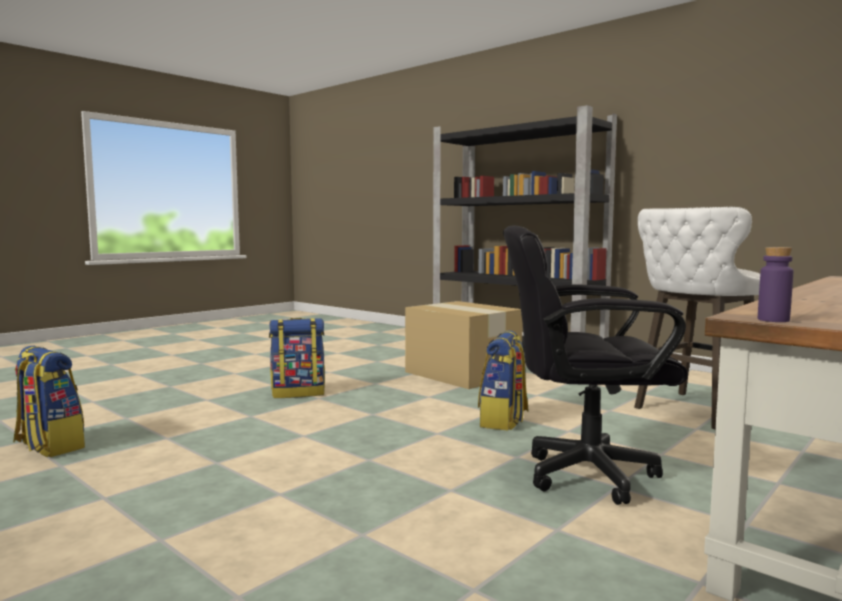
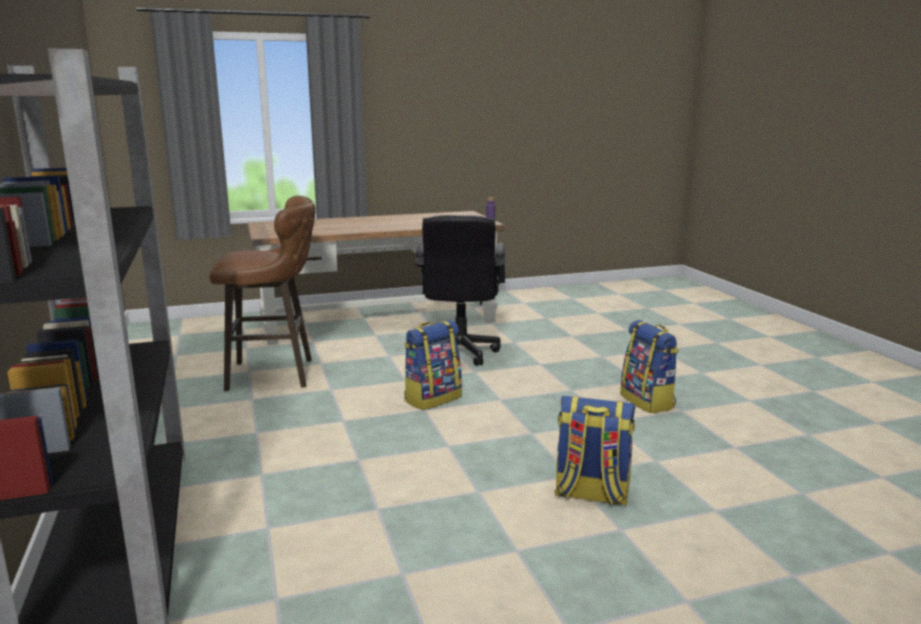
camera: 150 degrees left, 10 degrees up
backpack [13,346,85,457] -> backpack moved to [620,320,679,414]
cardboard box [405,301,522,389] -> none
black office chair [503,225,688,505] -> black office chair turned 60 degrees clockwise [415,215,505,366]
white stool [634,207,760,429] -> brown stool [209,196,315,391]

